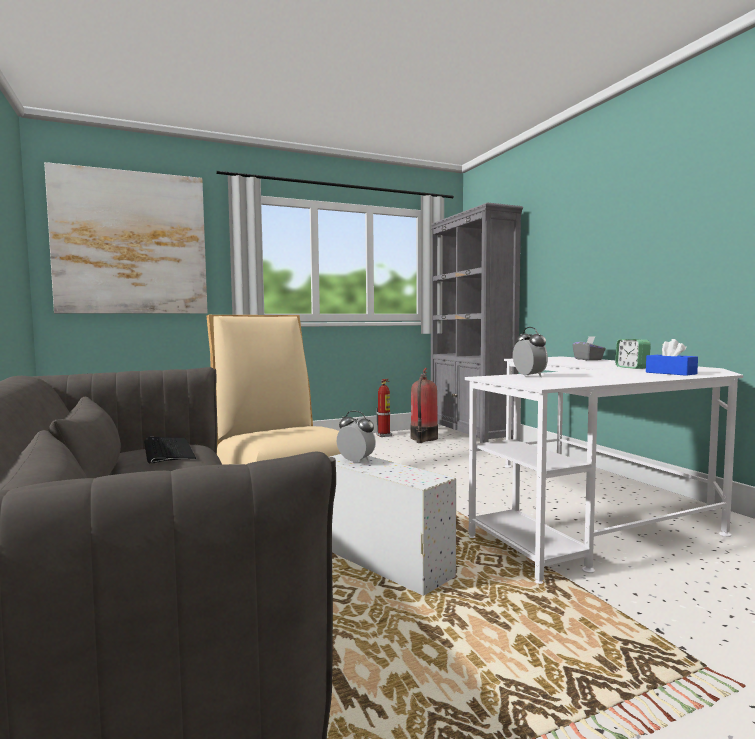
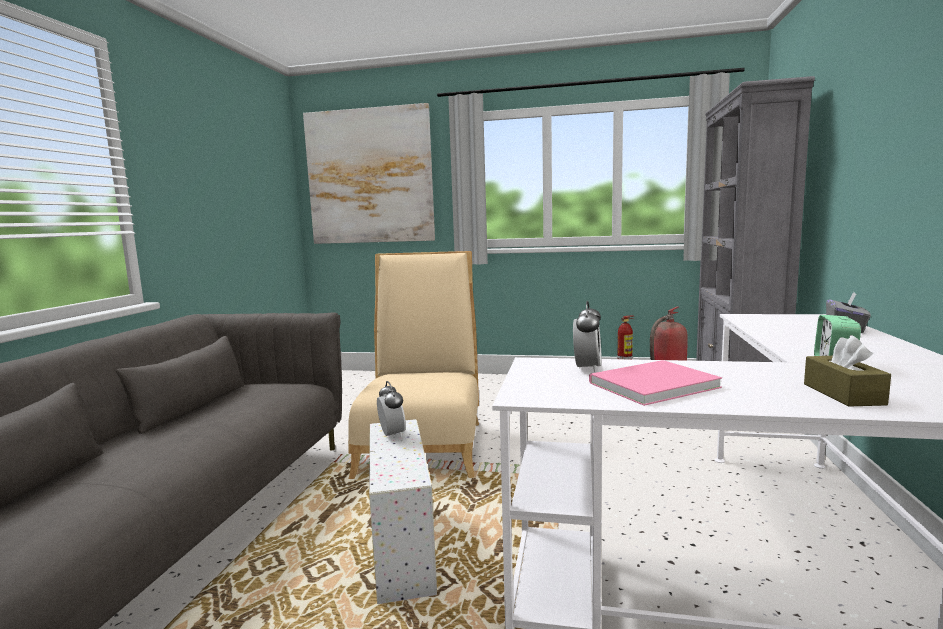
camera: 35 degrees right, 5 degrees up
keyboard [144,437,196,463] -> none
blue tissue box [646,339,698,376] -> brown tissue box [804,335,891,407]
none -> pink book [589,360,722,406]

